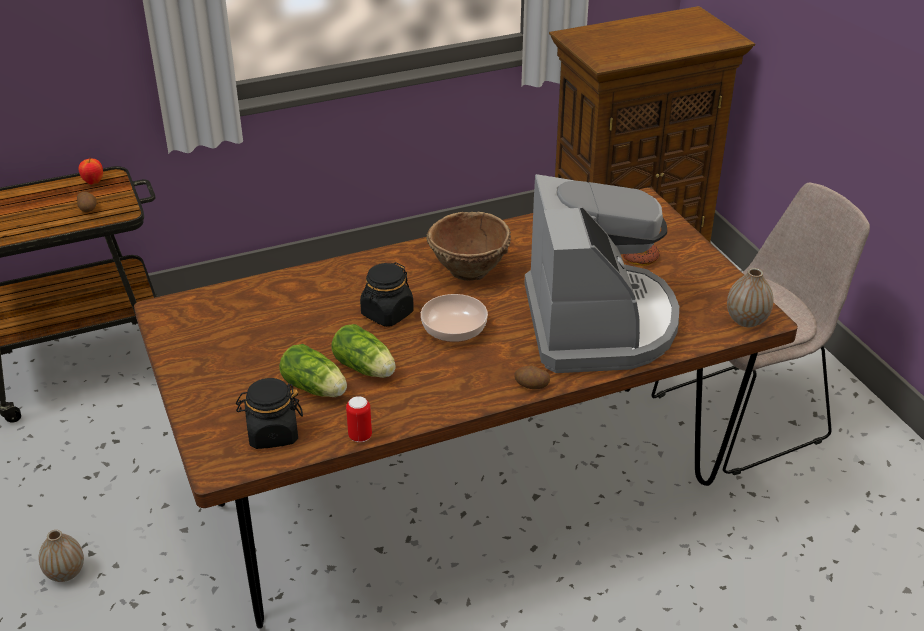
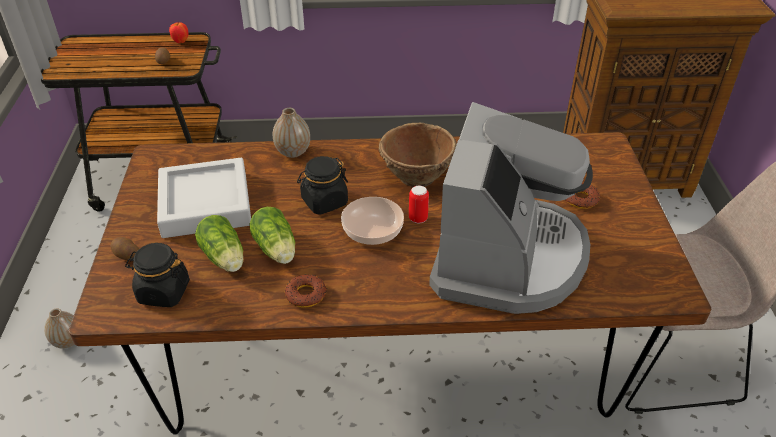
camera: 20 degrees right, 5 degrees up
can [346,396,372,442] -> can moved to [409,186,429,223]
potato [515,366,550,389] -> potato moved to [110,237,139,260]
vase [727,268,774,327] -> vase moved to [273,108,310,158]
none -> grey tray [157,158,251,238]
none -> donut [285,274,327,308]

